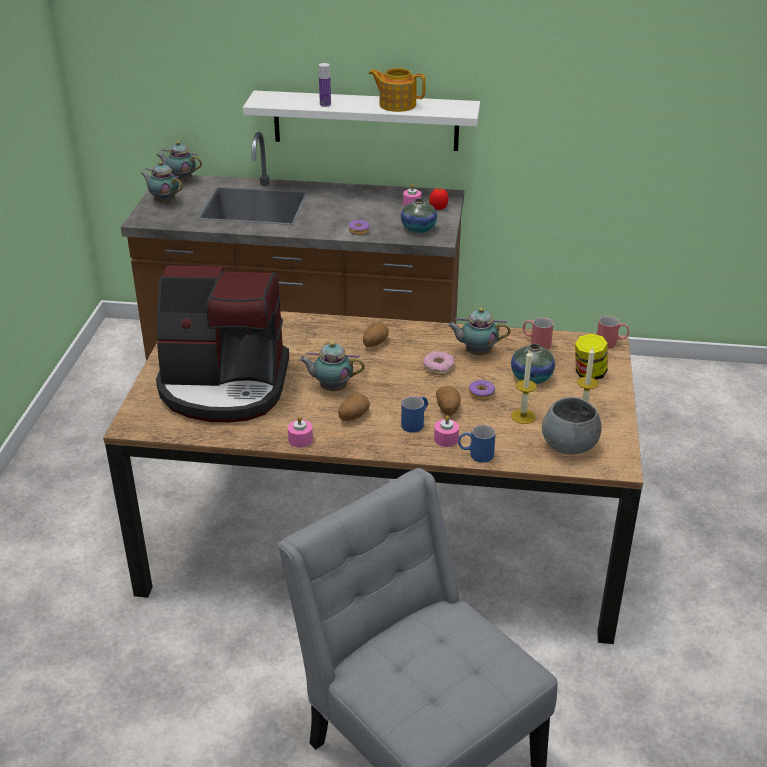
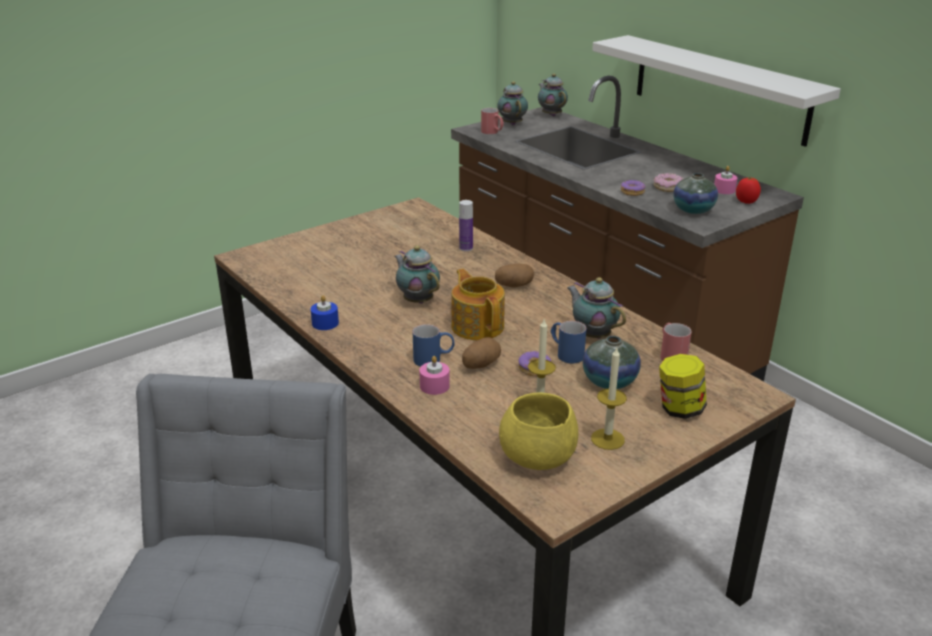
camera: 45 degrees right, 5 degrees down
coffee machine [156,265,289,422] -> none
pink candle [288,416,313,448] -> blue candle [311,295,339,330]
bottle [319,63,331,107] -> bottle moved to [459,200,473,251]
potato [338,393,370,421] -> none
teapot [369,68,426,112] -> teapot moved to [451,269,505,340]
donut [423,351,455,375] -> donut moved to [654,173,683,192]
blue mug [458,425,496,463] -> blue mug moved to [551,321,587,363]
grey bowl [542,397,601,455] -> yellow bowl [499,393,578,470]
red mug [597,316,629,348] -> red mug moved to [481,108,504,134]

